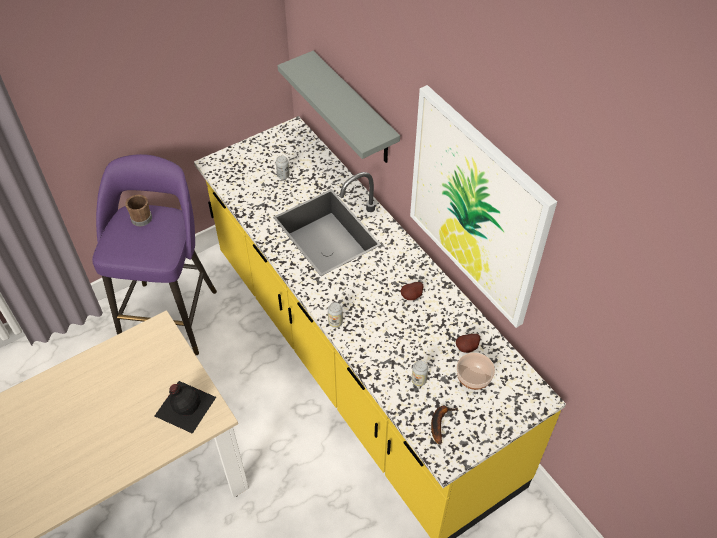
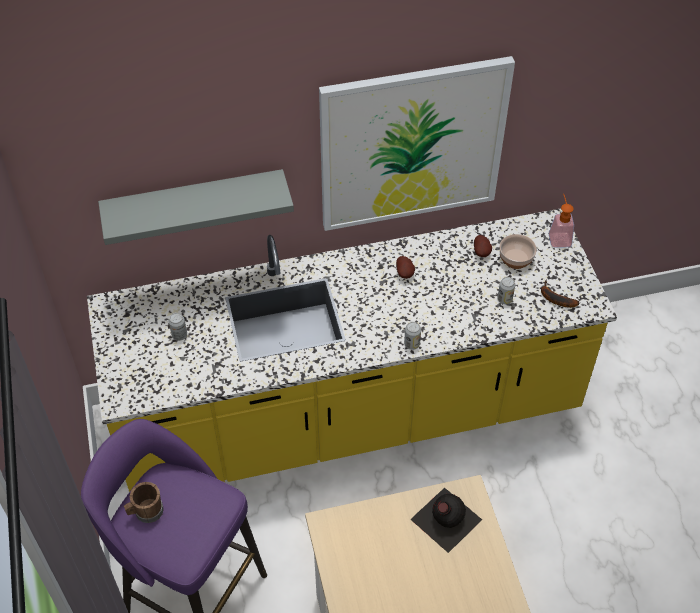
camera: 70 degrees left, 0 degrees up
none -> soap dispenser [548,194,574,248]

